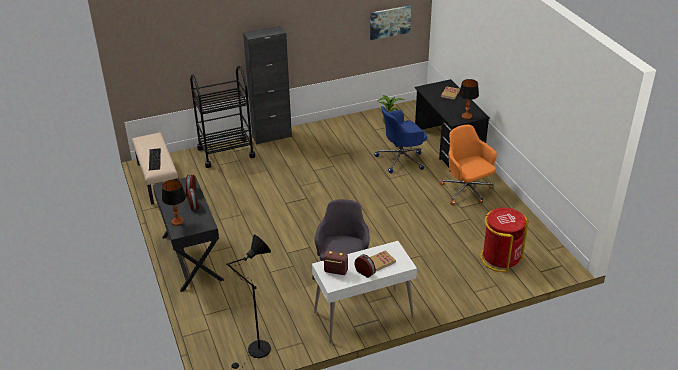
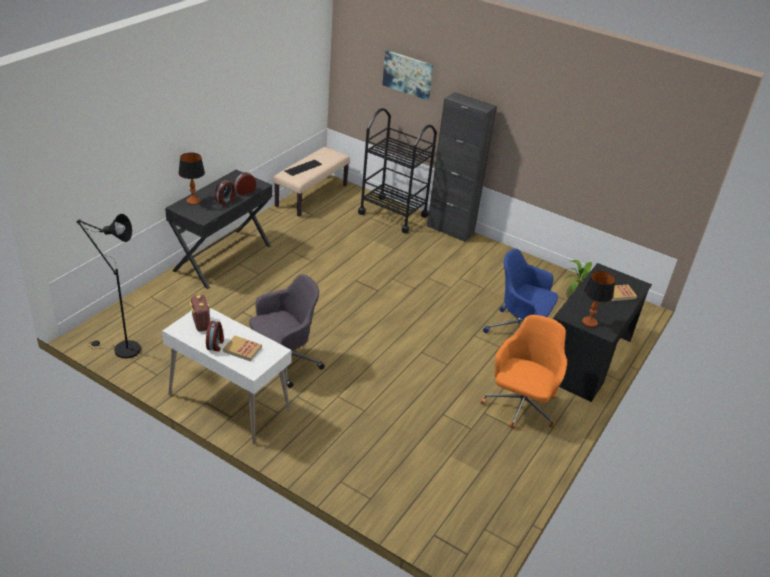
camera: 50 degrees right, 0 degrees up
picture [370,6,411,40] -> picture moved to [382,50,433,100]
red trash can [480,208,529,272] -> none

